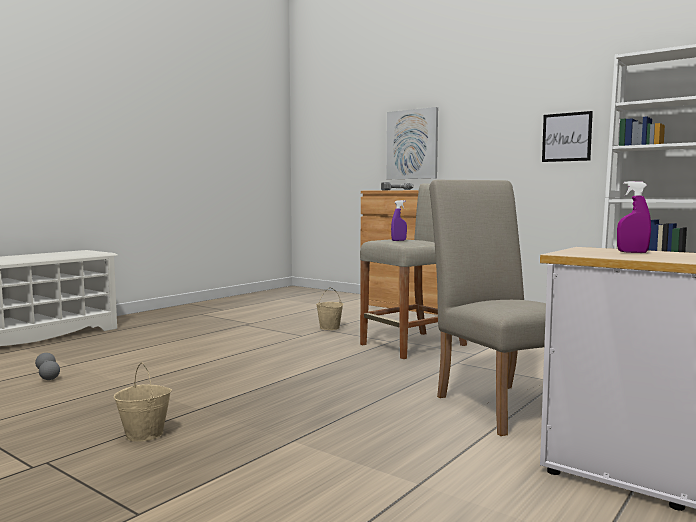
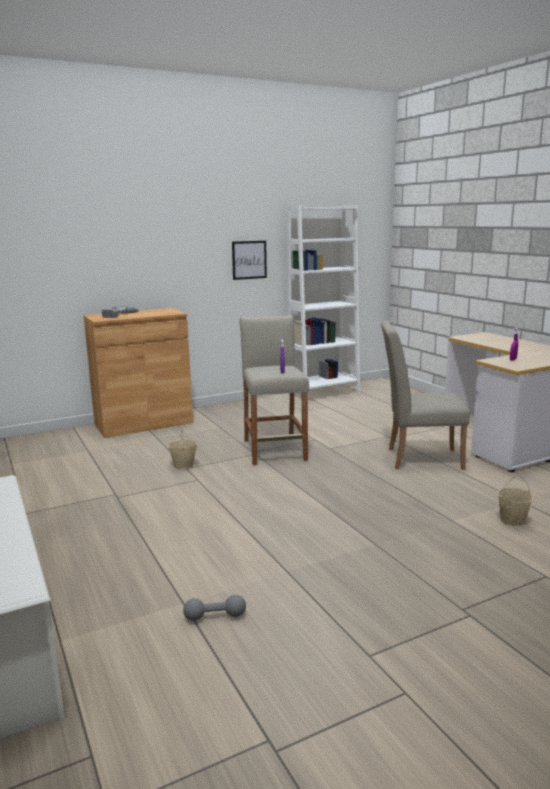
camera: 65 degrees left, 10 degrees up
beige bucket [114,362,172,442] -> beige bucket moved to [498,475,533,526]
picture [387,107,438,179] -> none

